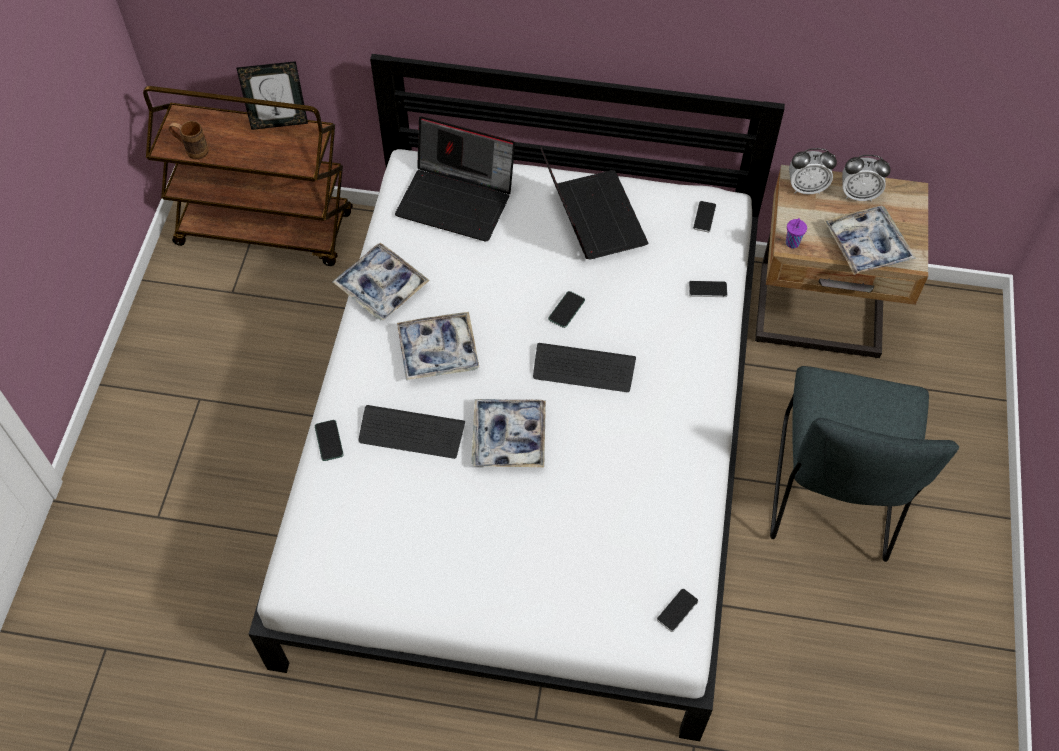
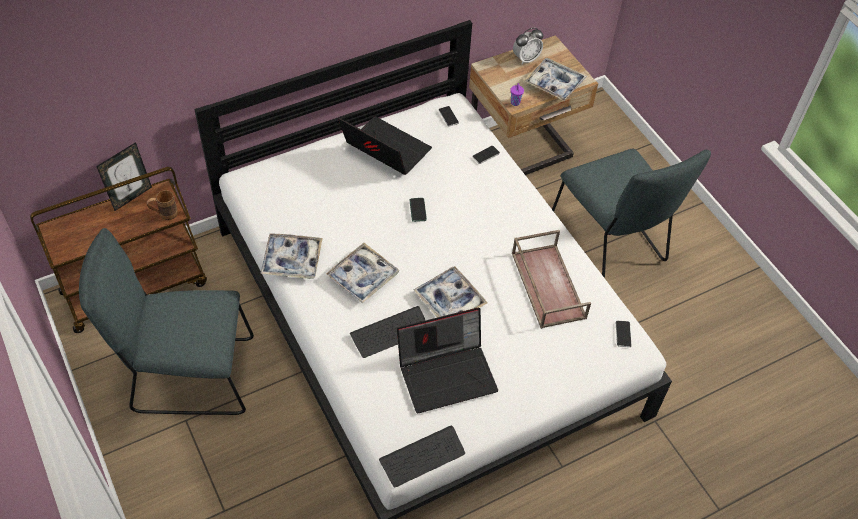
camera: 40 degrees left, 5 degrees down
brown mug [169,121,209,160] -> brown mug moved to [146,190,178,220]
phone [315,420,344,461] -> none
laptop [395,116,515,242] -> laptop moved to [397,308,498,413]
keyboard [533,343,636,392] -> keyboard moved to [379,426,465,487]
alarm clock [789,148,837,194] -> none
none -> grey chair [79,228,254,415]
none -> brown tray [512,230,591,329]

